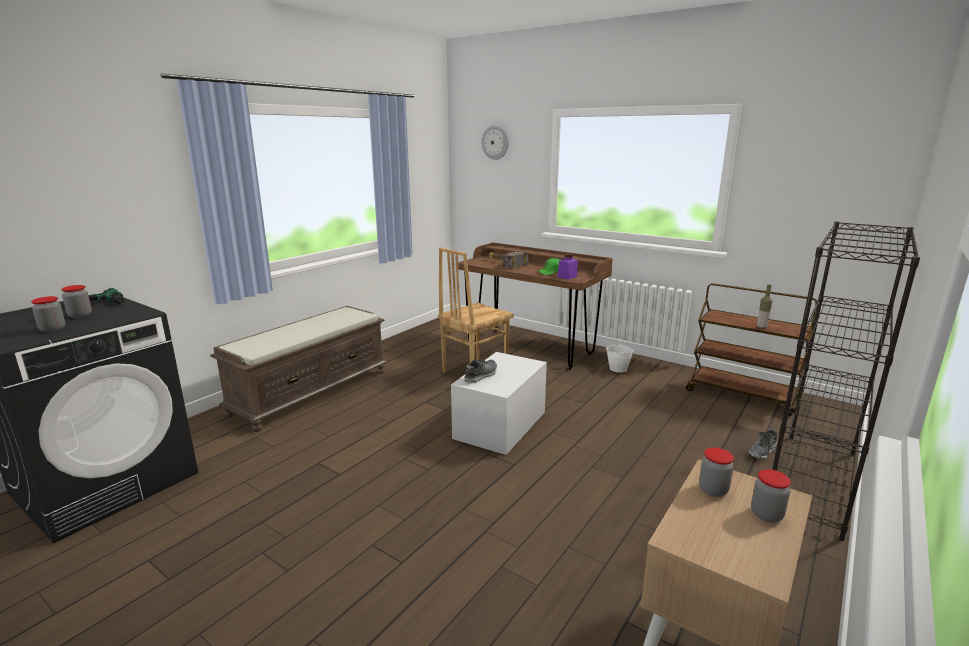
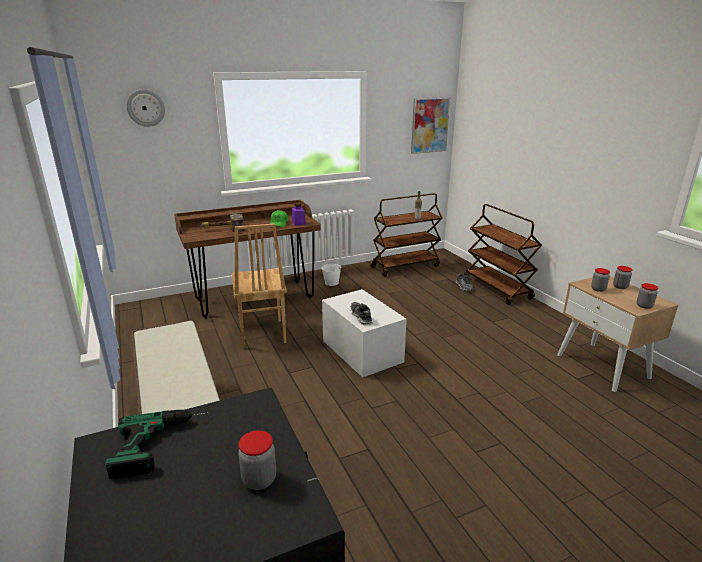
camera: 60 degrees left, 5 degrees up
jar [61,285,92,318] -> jar moved to [637,283,658,309]
black bookcase [772,221,920,541] -> brown cart [464,204,542,305]
none -> picture [411,97,450,154]

